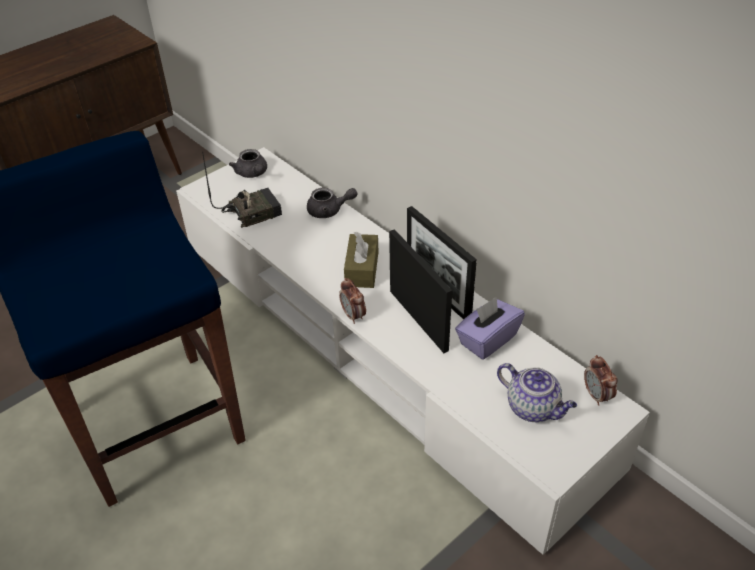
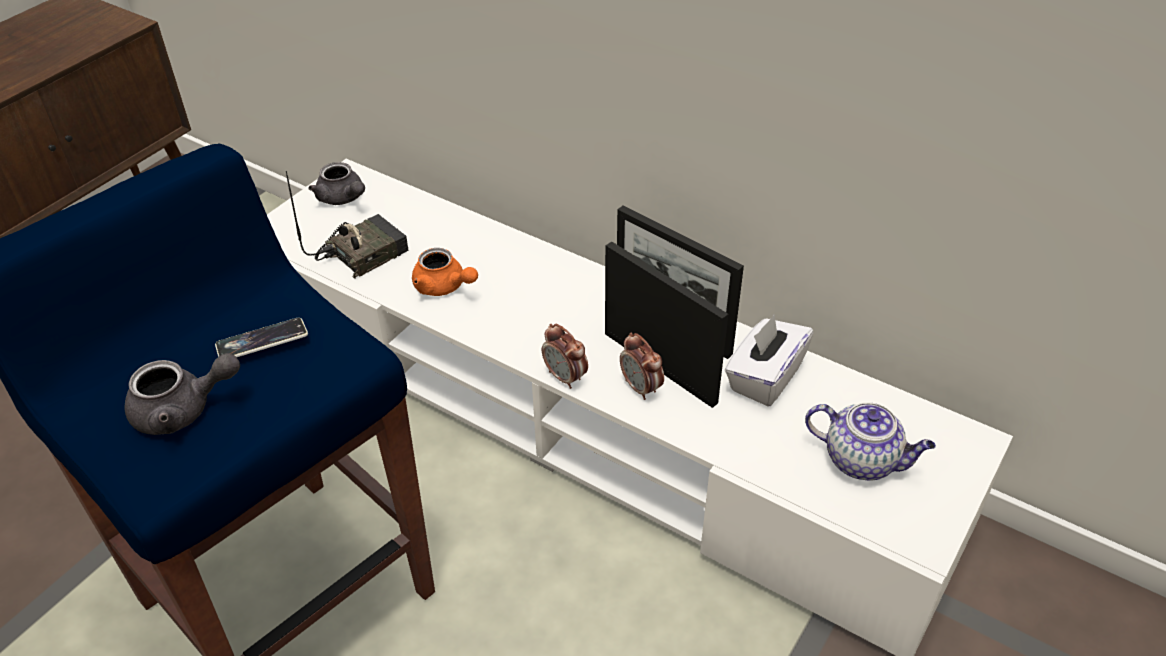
camera: 15 degrees left, 0 degrees up
grey teapot [307,188,358,218] -> grey teapot moved to [124,353,240,435]
brown tissue box [344,231,378,288] -> none
purple tissue box [455,297,525,360] -> white tissue box [725,315,814,407]
alarm clock [584,355,618,406] -> alarm clock moved to [620,333,664,400]
none -> phone [215,318,308,357]
none -> orange teapot [412,248,478,296]

